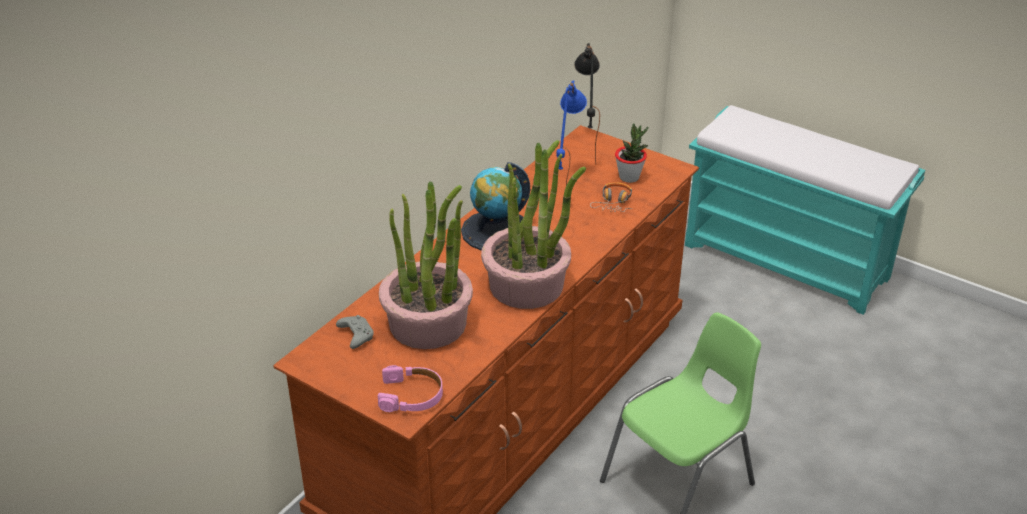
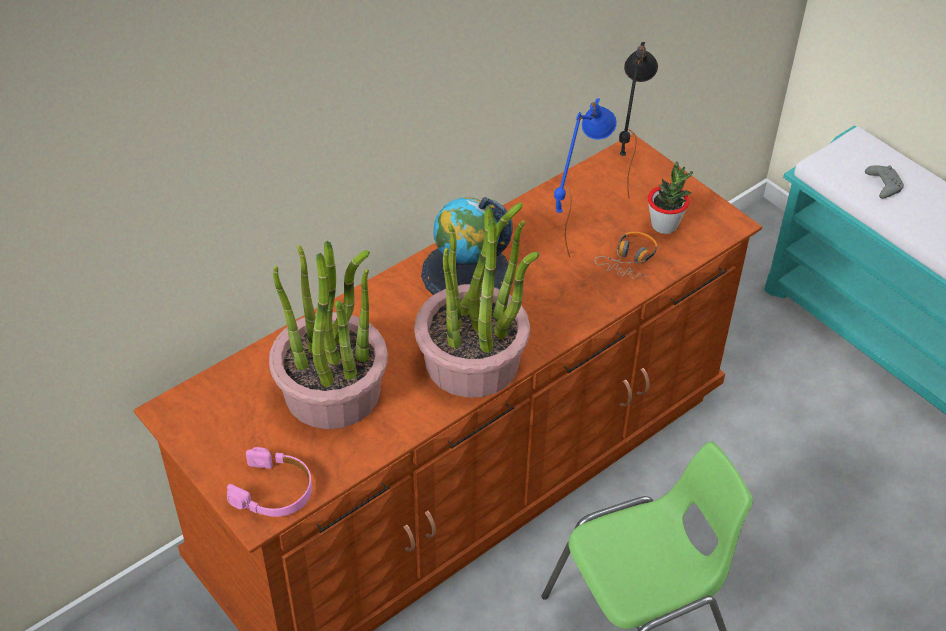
camera: 15 degrees right, 10 degrees up
grey game controller [336,315,374,349] -> grey game controller moved to [865,165,904,198]

